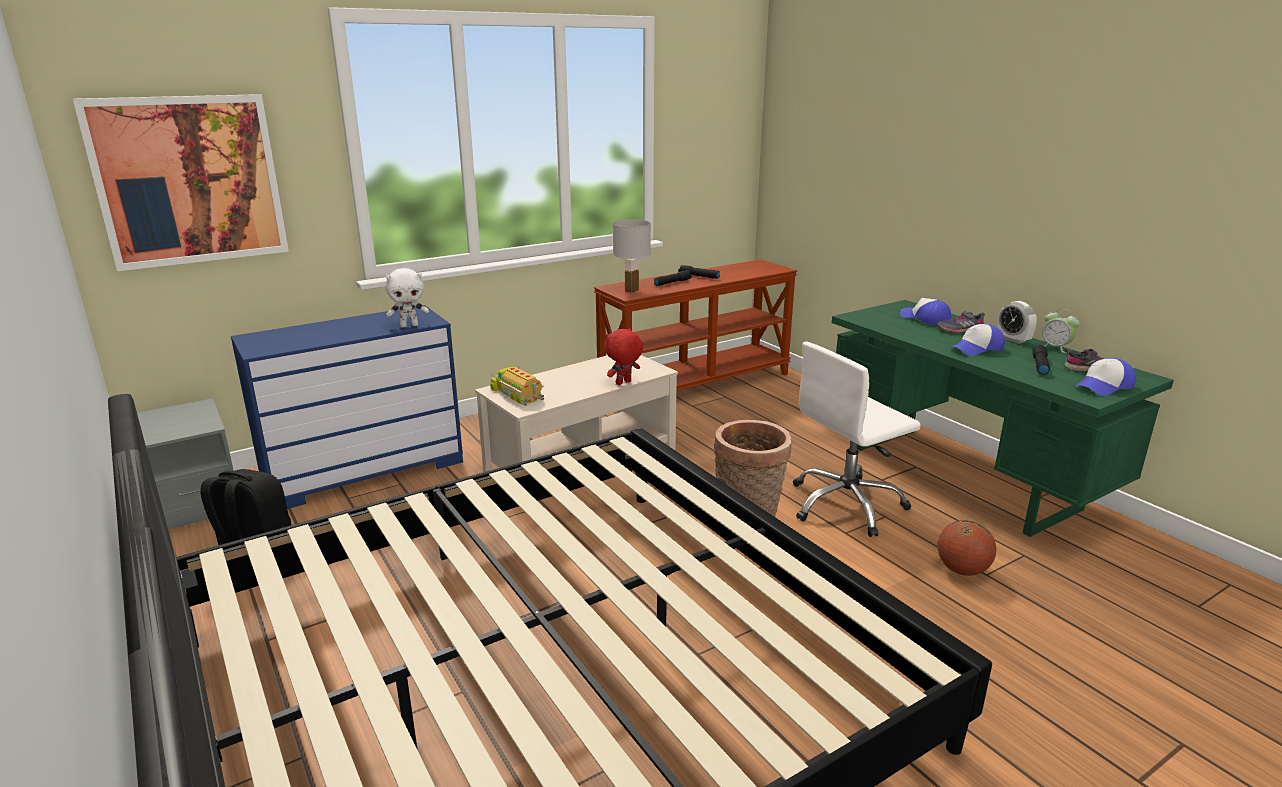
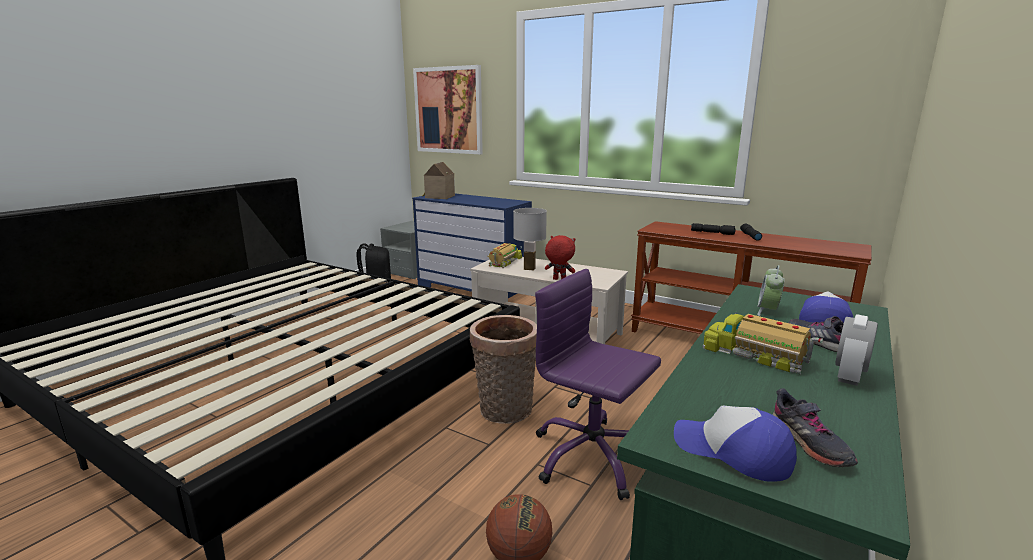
camera: 65 degrees right, 5 degrees down
white plush toy [385,268,429,327] -> none
white table lamp [612,219,651,293] -> white table lamp moved to [513,208,547,270]
white office chair [793,342,921,537] -> purple office chair [535,269,661,500]
cap [951,324,1005,356] -> toy truck [703,312,823,374]
black flashlight [1032,345,1050,375] -> none
alarm clock [1042,309,1080,353] -> alarm clock moved to [757,265,784,316]
none -> toy house [422,162,455,199]

